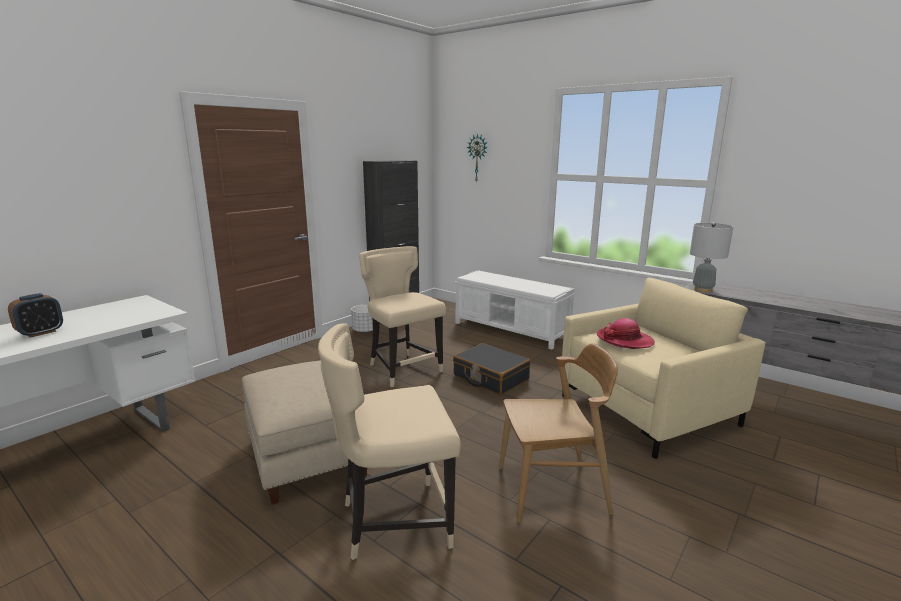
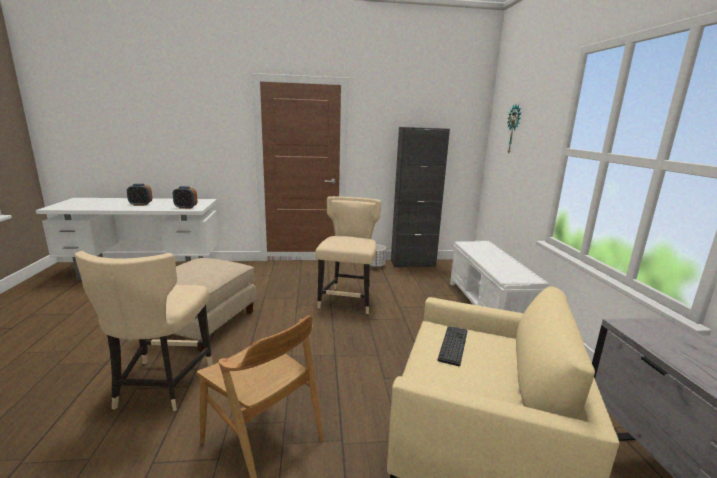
camera: 45 degrees right, 0 degrees up
beige chair [318,323,461,560] -> beige chair turned 120 degrees counterclockwise [75,251,213,411]
black suitcase [453,343,530,395] -> none
hat [597,318,655,349] -> keyboard [438,326,467,366]
grey table lamp [690,222,733,292] -> none
none -> alarm clock [173,186,197,209]

